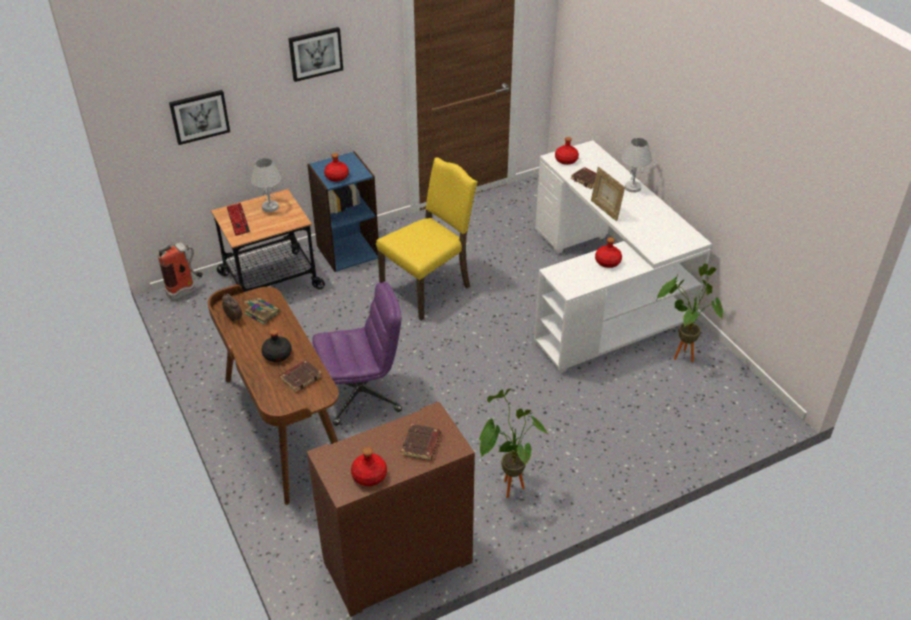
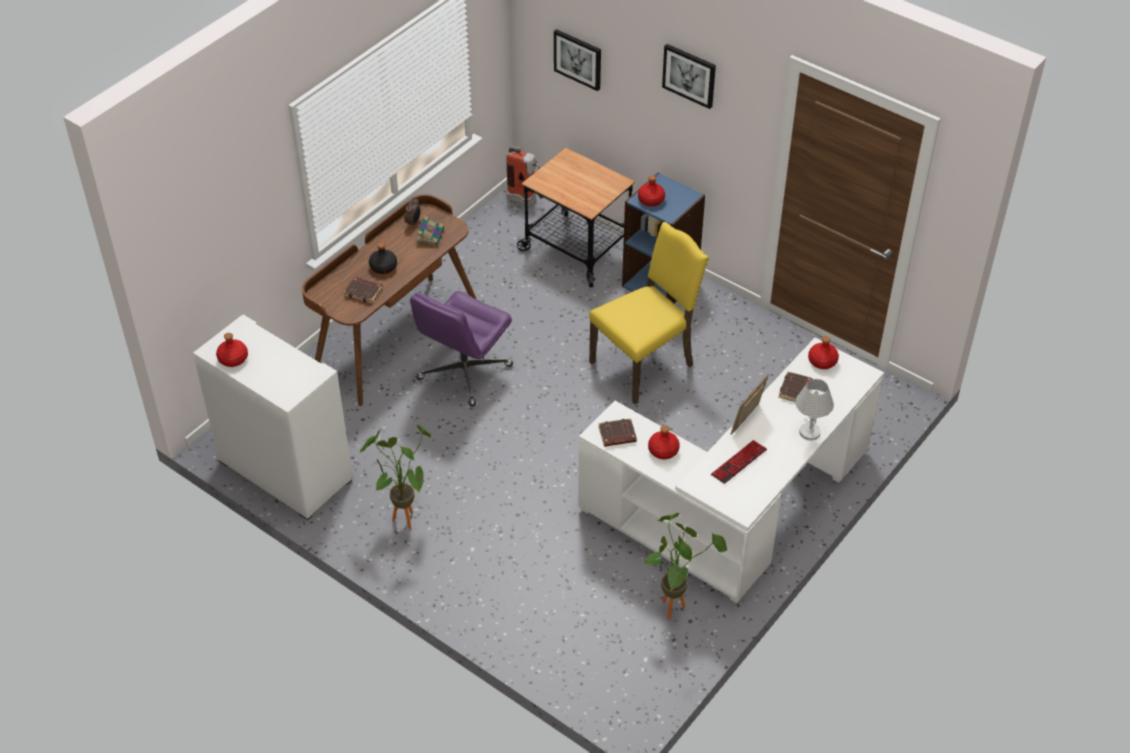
camera: 65 degrees right, 5 degrees up
keyboard [227,203,250,236] -> keyboard moved to [711,440,767,484]
white table lamp [251,158,281,212] -> none
brown cabinet [307,402,475,617] -> white cabinet [193,314,353,520]
purple office chair [312,282,402,426] -> purple office chair turned 75 degrees clockwise [410,291,513,406]
yellow chair [376,157,478,321] -> yellow chair turned 60 degrees counterclockwise [589,222,709,404]
brown book [401,424,441,460] -> brown book moved to [598,418,637,447]

